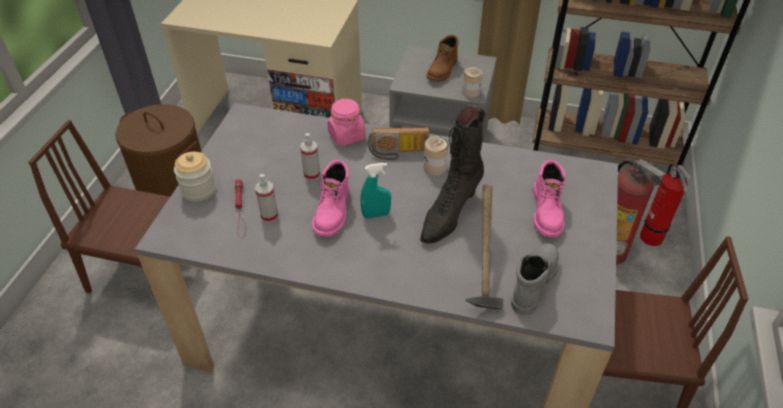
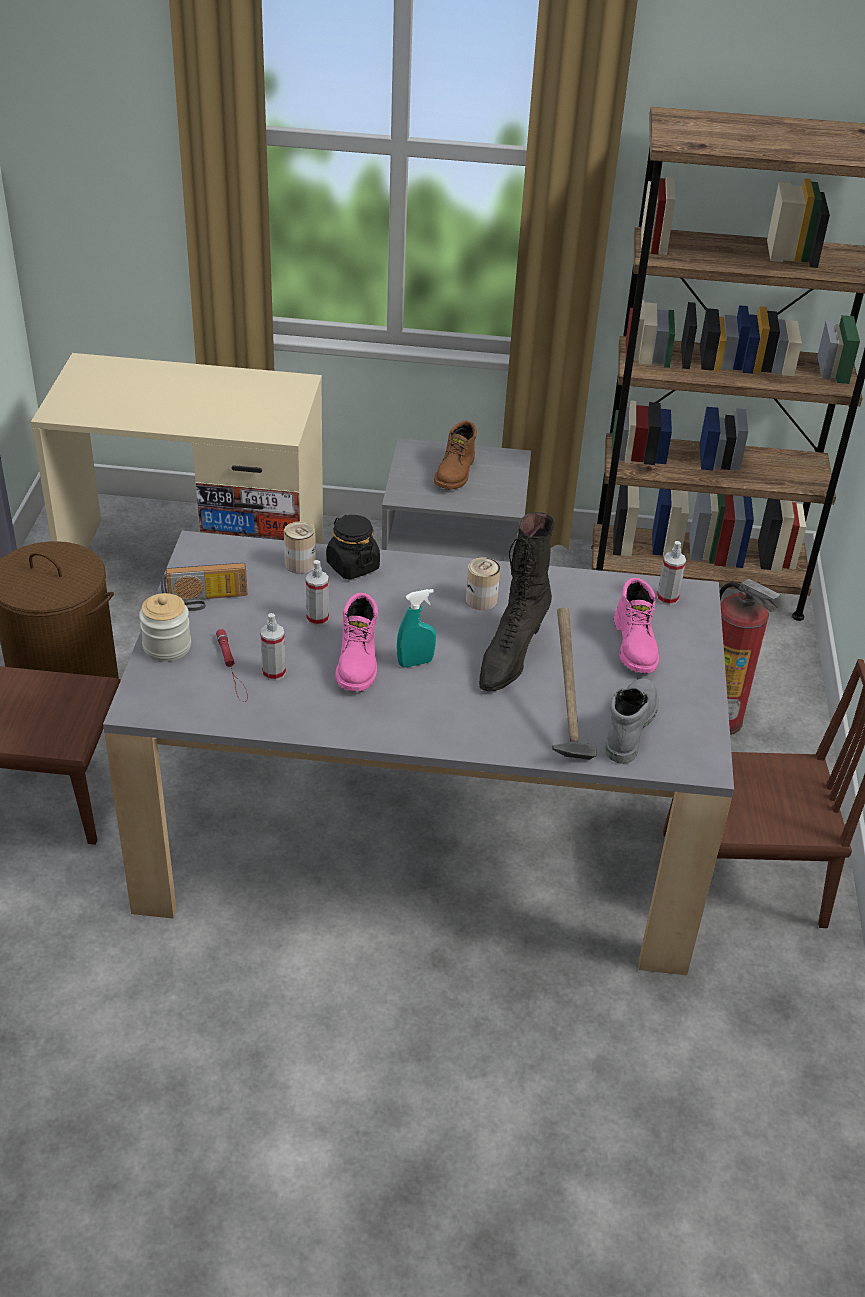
camera: 10 degrees left, 5 degrees down
pink jar [327,98,366,146] -> black jar [326,515,380,579]
radio [368,127,430,160] -> radio moved to [161,563,247,611]
can [462,67,482,98] -> can moved to [284,522,316,573]
fire extinguisher [640,164,691,246] -> none
none -> spray bottle [657,541,686,605]

